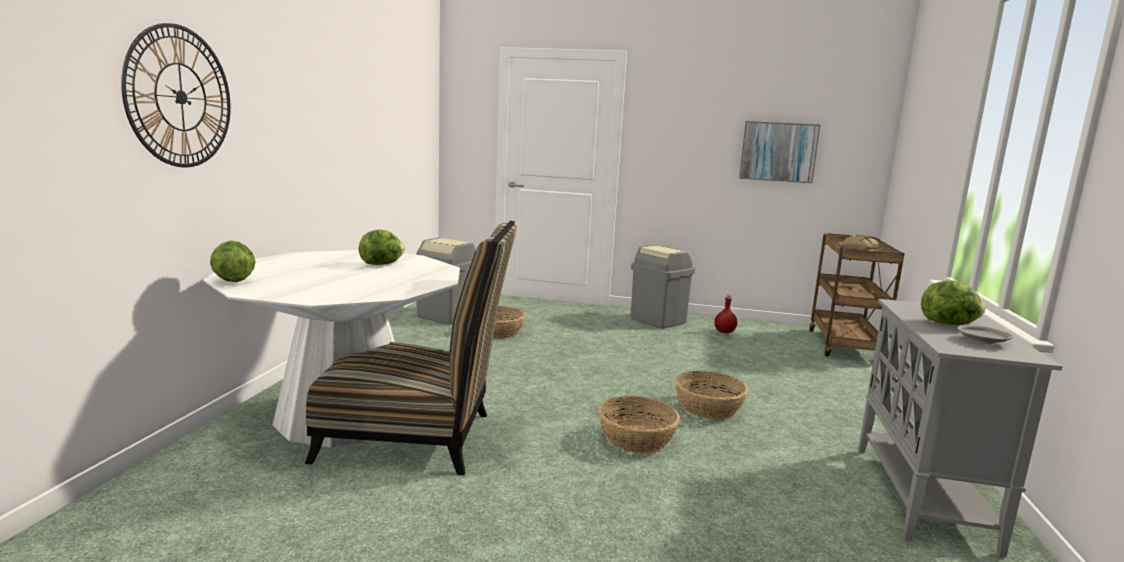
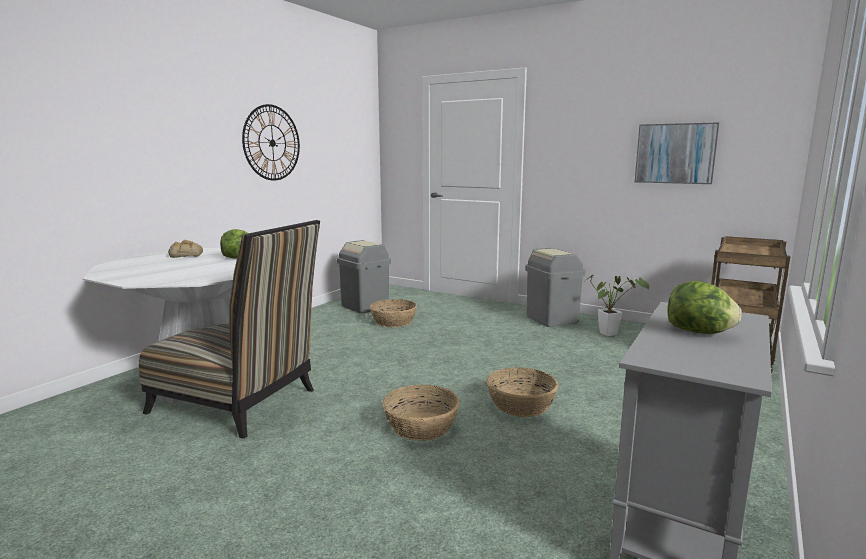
camera: 20 degrees right, 0 degrees up
wall clock [121,23,231,167] -> wall clock moved to [242,104,300,181]
lettuce [210,240,256,282] -> none
red bottle [714,295,737,333] -> potted plant [584,275,649,336]
bread [842,234,879,250] -> bread moved to [168,240,203,258]
grey plate [957,325,1013,344] -> none

